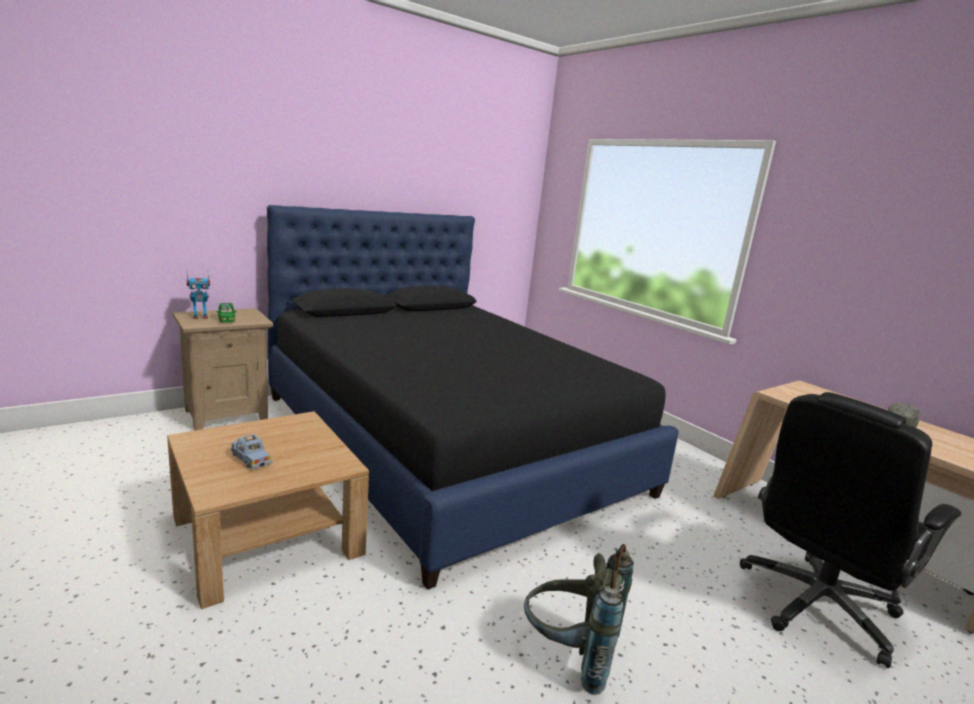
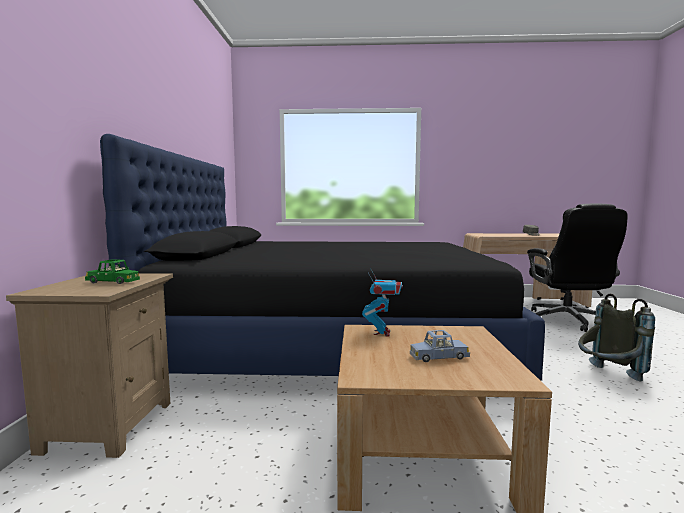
camera: 50 degrees left, 10 degrees down
toy robot [187,275,210,319] -> toy robot moved to [362,270,403,337]

